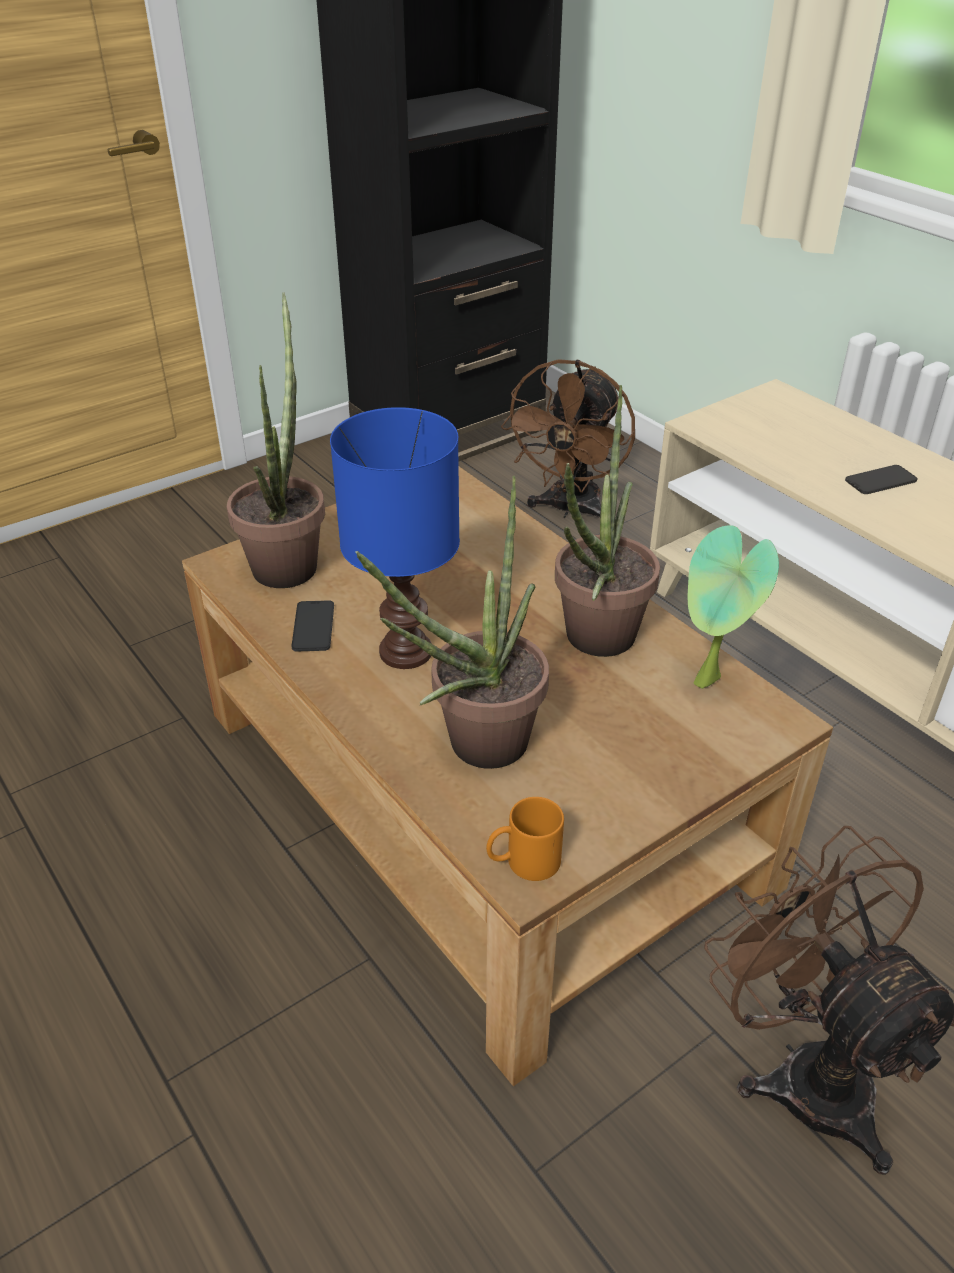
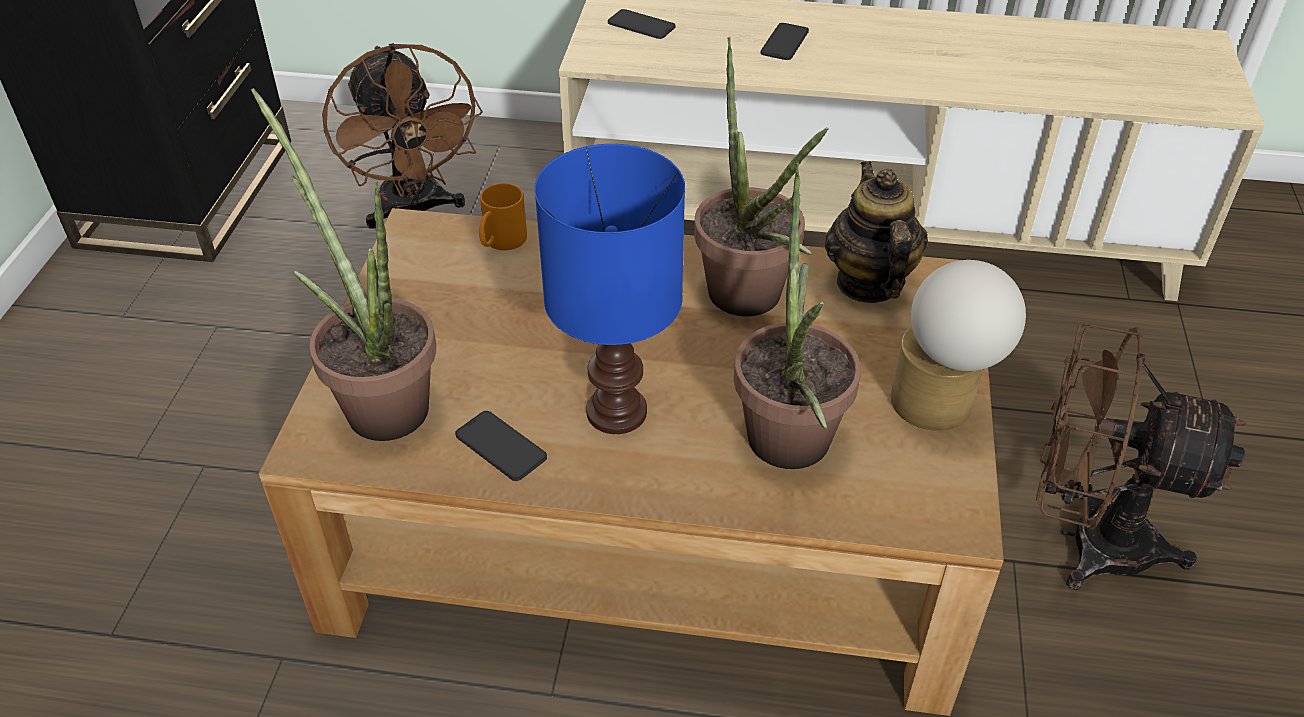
camera: 45 degrees left, 5 degrees up
orange mug [486,797,564,881] -> orange mug moved to [479,183,527,250]
potted plant [688,525,779,689] -> teapot [825,161,928,303]
none -> phone [608,9,675,39]
none -> table lamp [891,260,1026,431]

